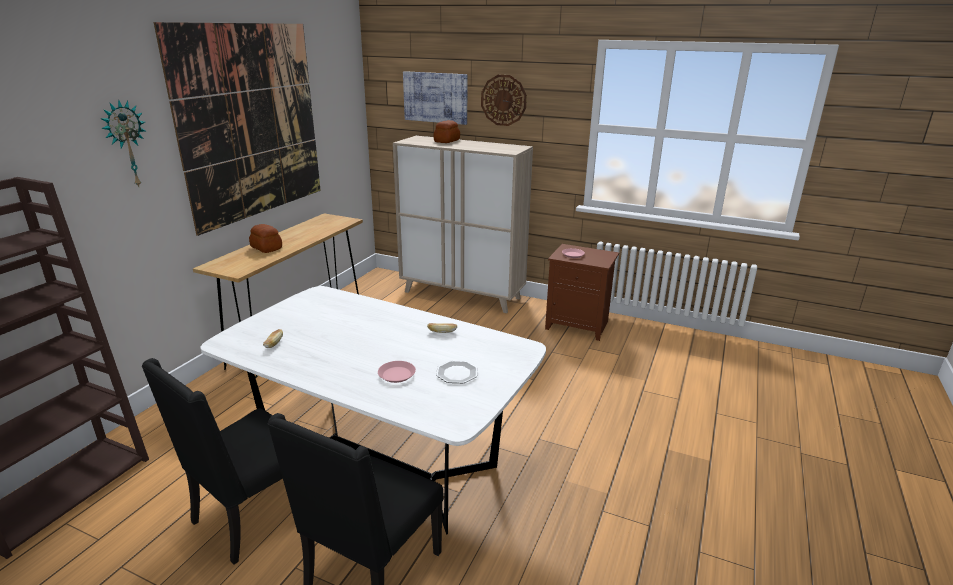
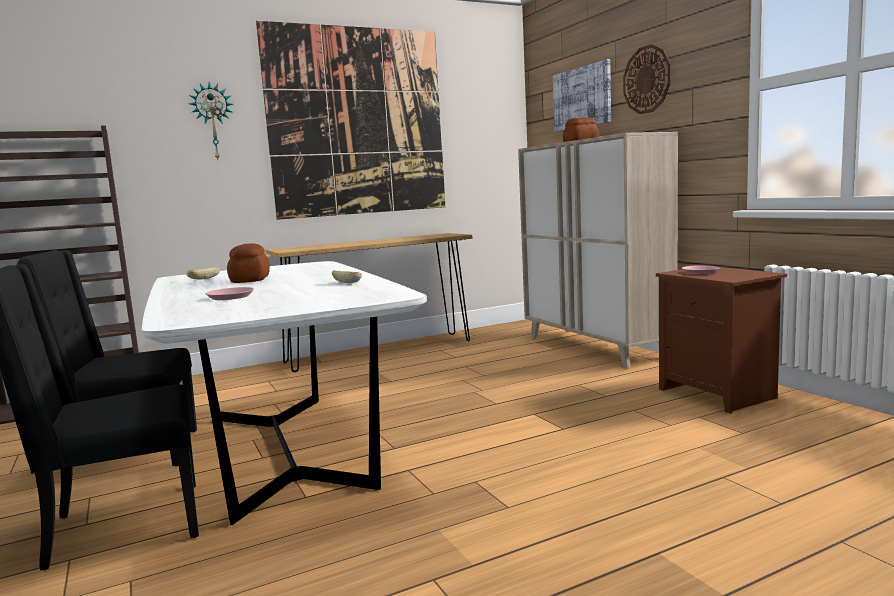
camera: 40 degrees right, 15 degrees down
bread [249,224,282,253] -> bread moved to [227,243,270,283]
plate [436,360,478,383] -> none

